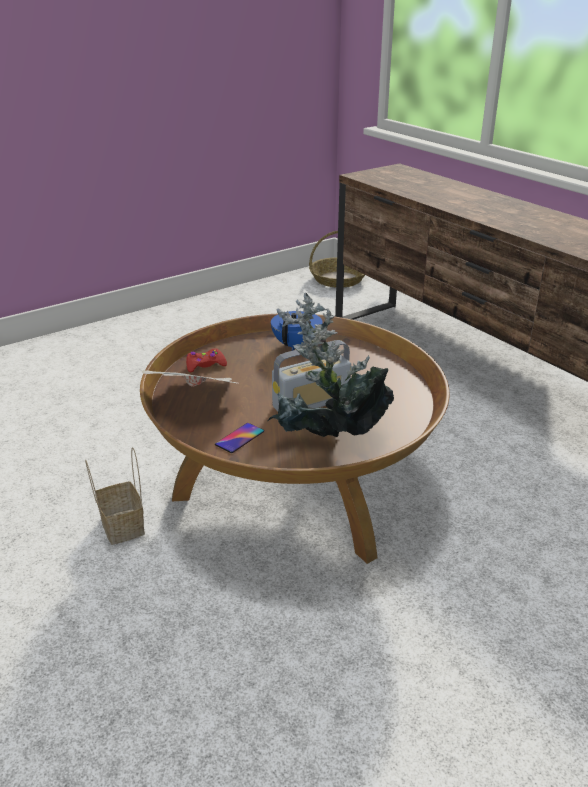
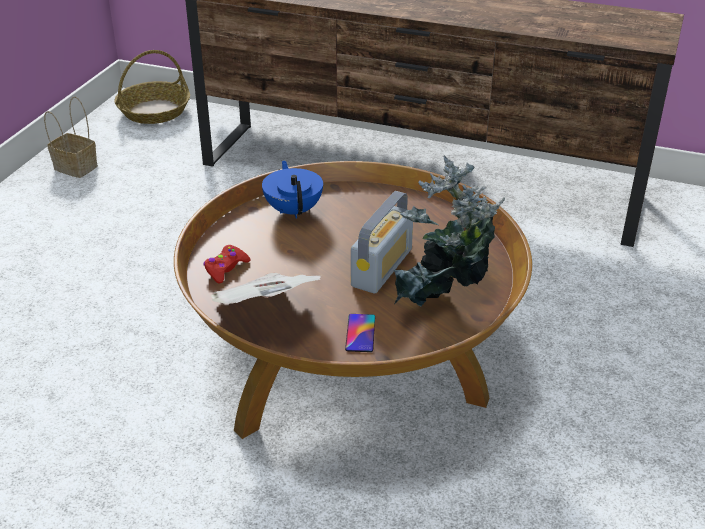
camera: 35 degrees left, 5 degrees up
basket [85,447,145,545] -> basket moved to [44,97,98,178]

